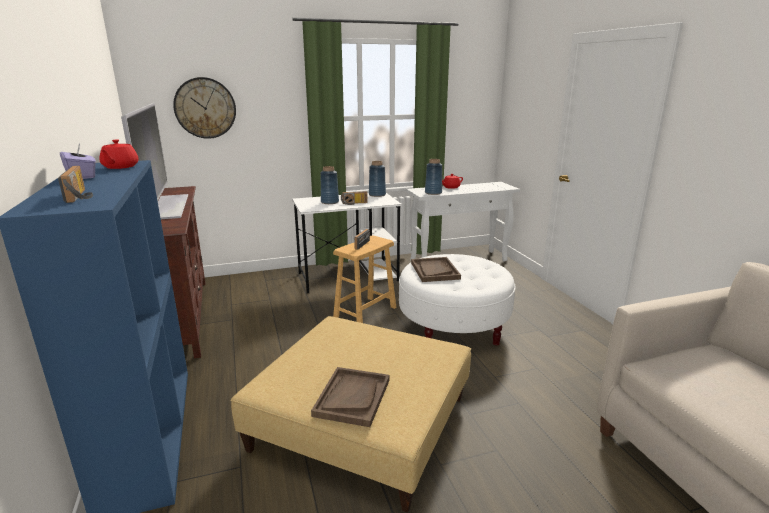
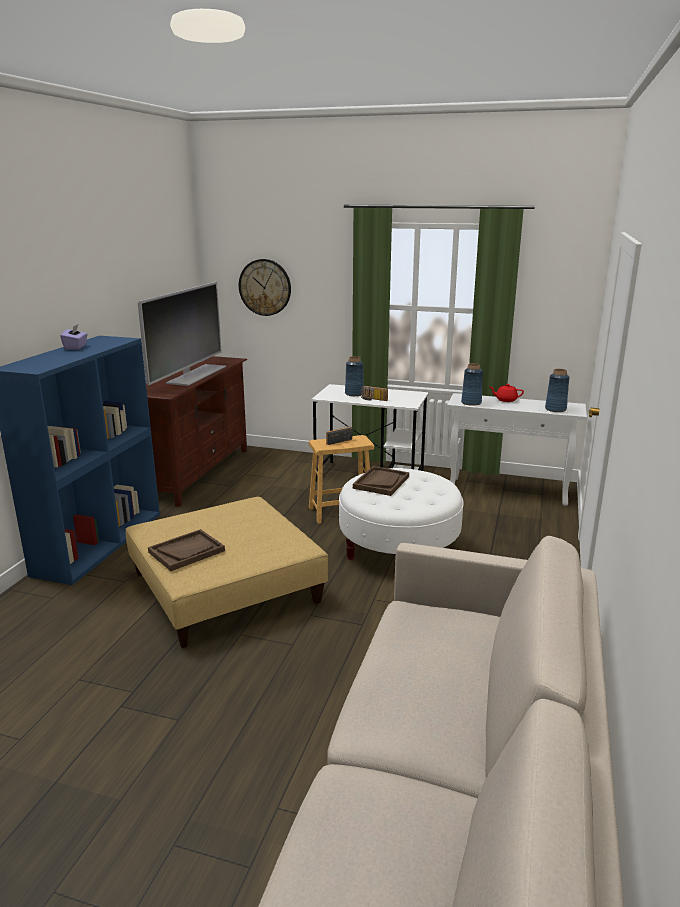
camera: 35 degrees right, 0 degrees up
radio [58,166,93,203] -> none
red teapot [99,139,138,169] -> none
blue vase [369,161,386,197] -> blue vase moved to [545,369,569,412]

